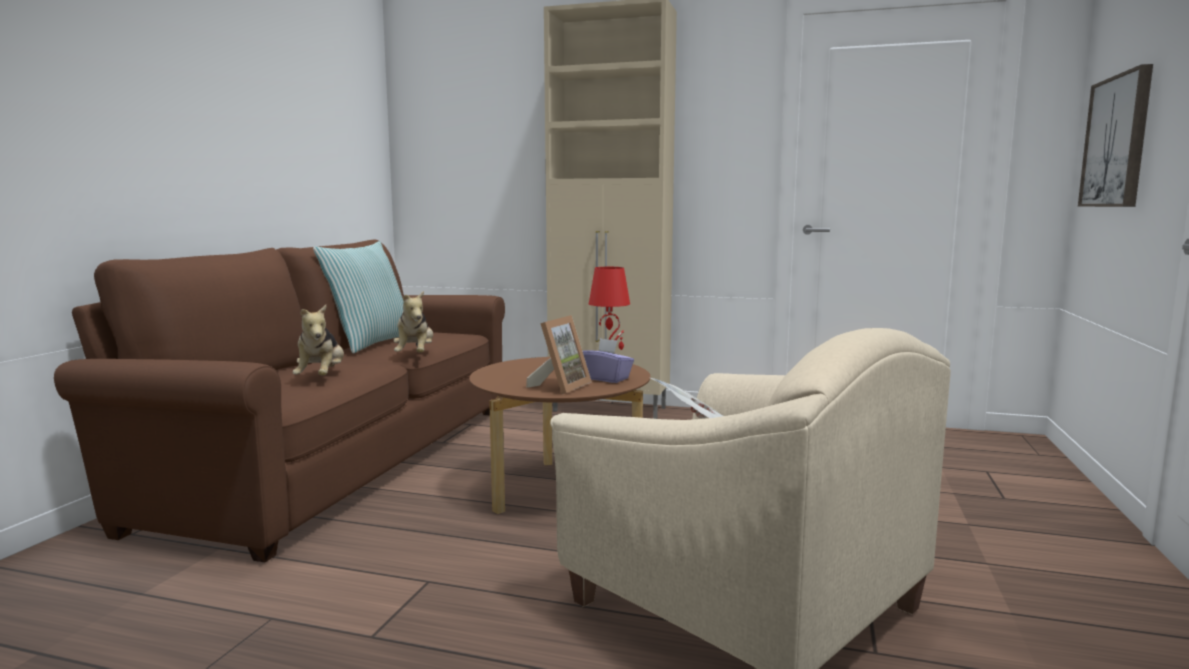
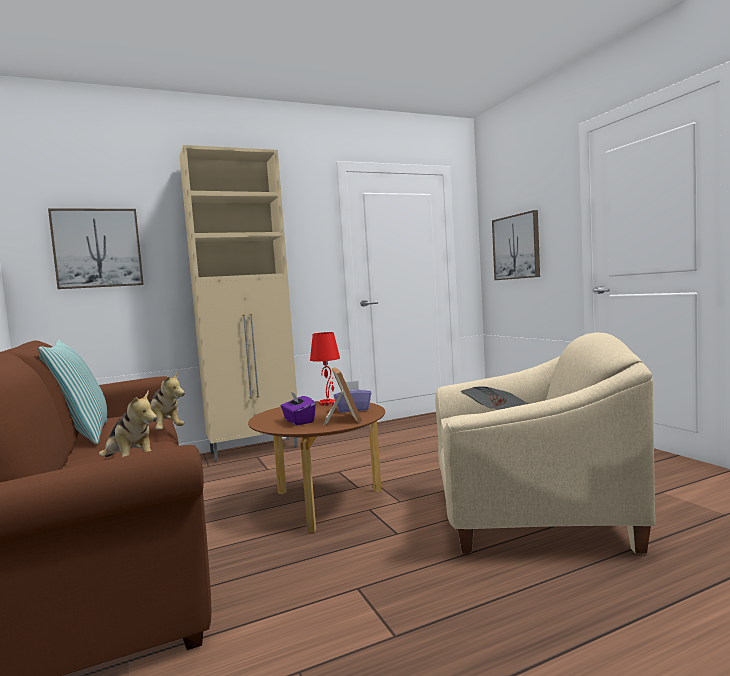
camera: 40 degrees left, 5 degrees down
none -> picture [48,208,144,289]
none -> purple tissue box [281,392,316,425]

